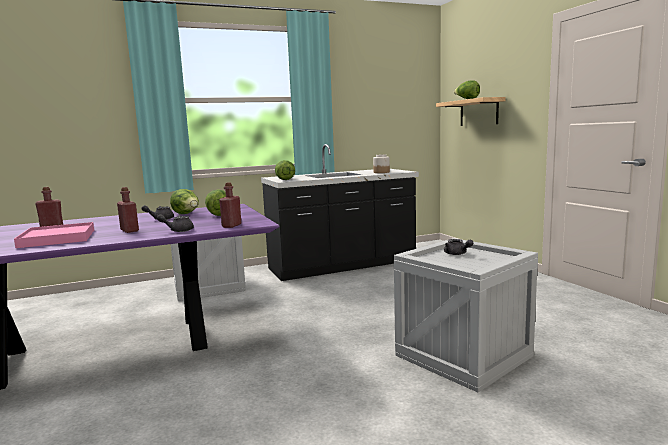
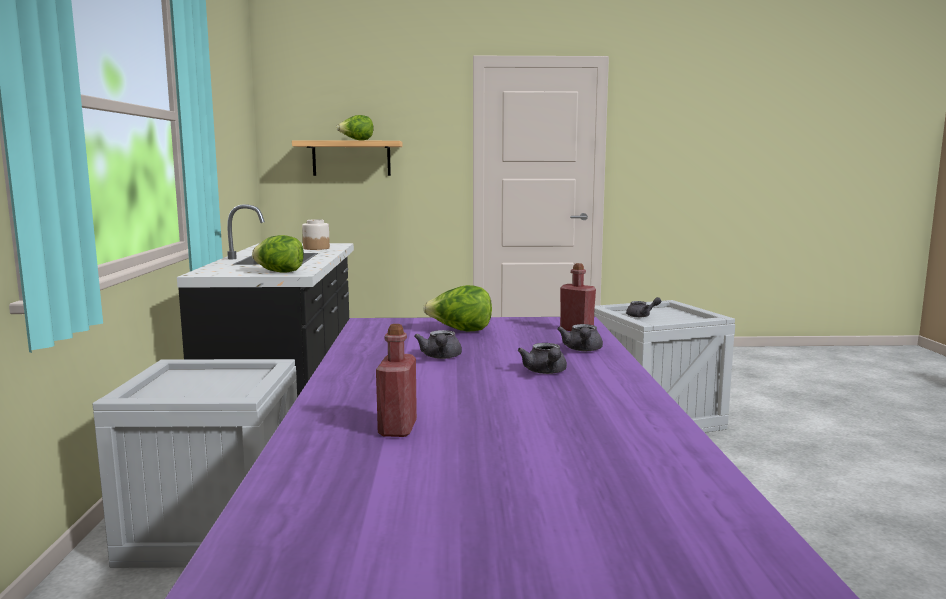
camera: 70 degrees left, 0 degrees up
pink tray [14,222,94,248] -> none
red bottle [117,187,139,233] -> grey teapot [517,343,567,374]
lettuce [170,189,199,214] -> none

